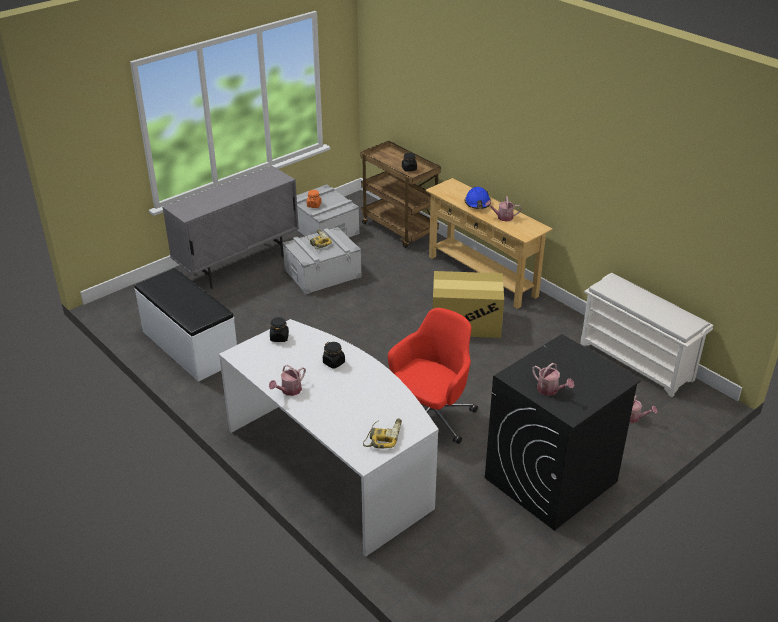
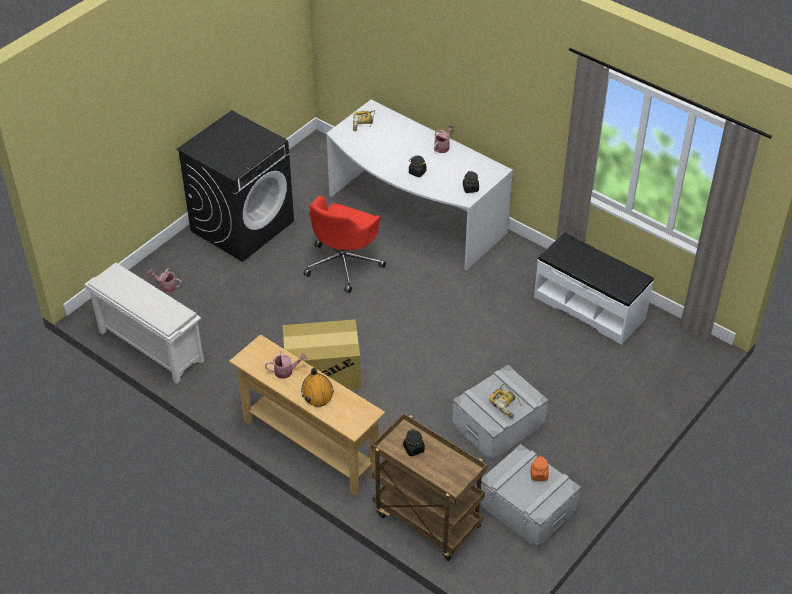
camera: 170 degrees right, 10 degrees up
grey cabinet [162,166,299,289] -> none
blue hard hat [465,187,491,209] -> orange hard hat [301,368,334,407]
watering can [532,363,574,396] -> none

